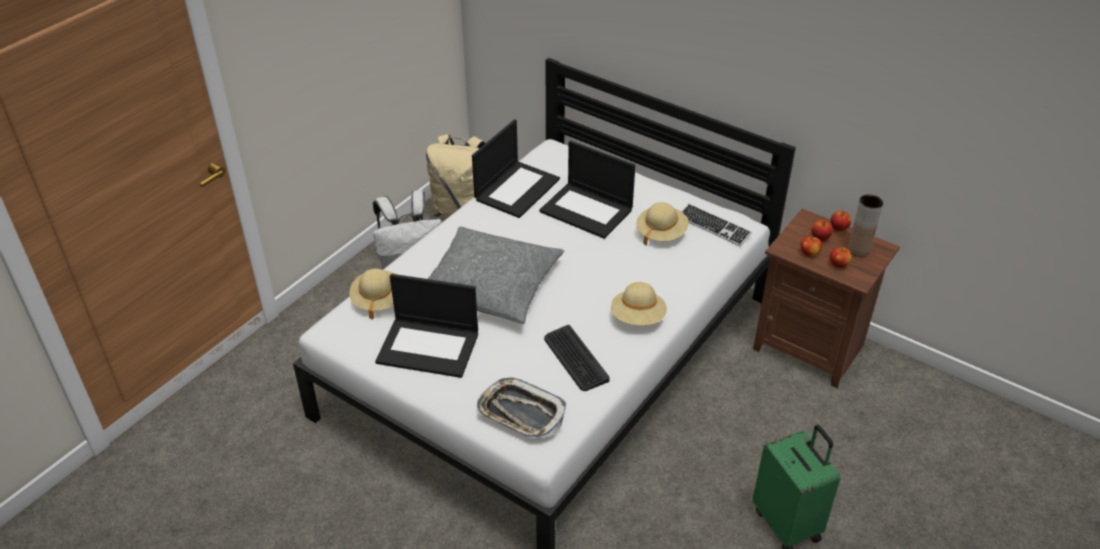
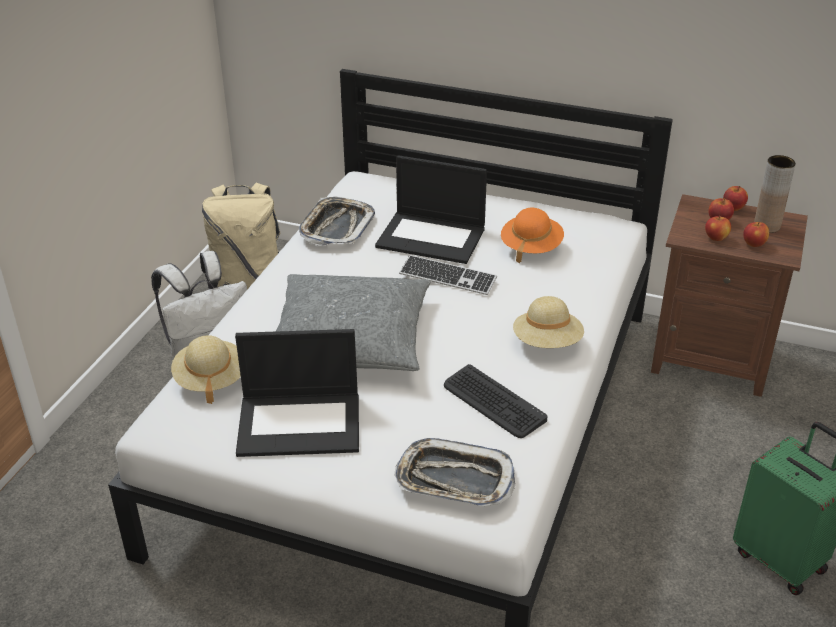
camera: 15 degrees left, 5 degrees down
laptop [472,119,560,218] -> tray [299,197,375,246]
beige hat [636,202,689,246] -> orange hat [501,208,564,263]
keyboard [682,203,752,246] -> keyboard moved to [399,255,497,295]

